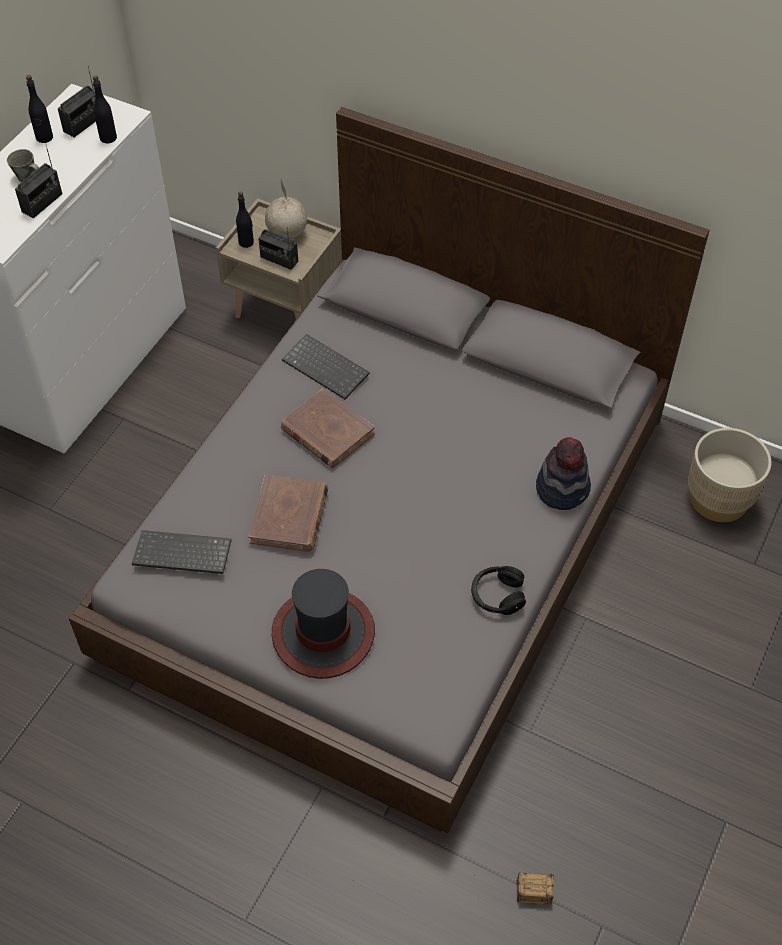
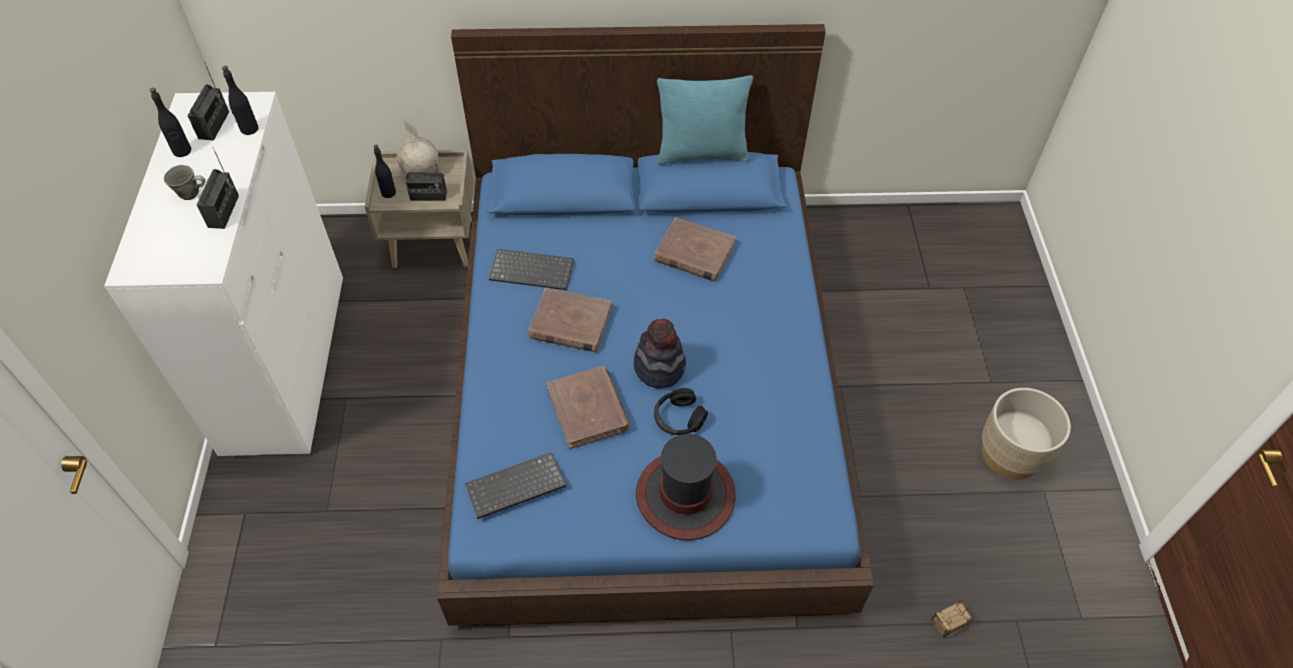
camera: 30 degrees left, 0 degrees up
grey bed [69,107,710,833] -> blue bed [437,24,874,627]
black headphones [471,566,526,615] -> black headphones moved to [654,388,708,435]
hat [536,437,591,510] -> hat moved to [634,319,686,389]
beige planter [688,428,772,522] -> beige planter moved to [982,388,1071,480]
none -> brown book [654,217,736,282]
none -> turquoise pillow [657,75,753,165]

